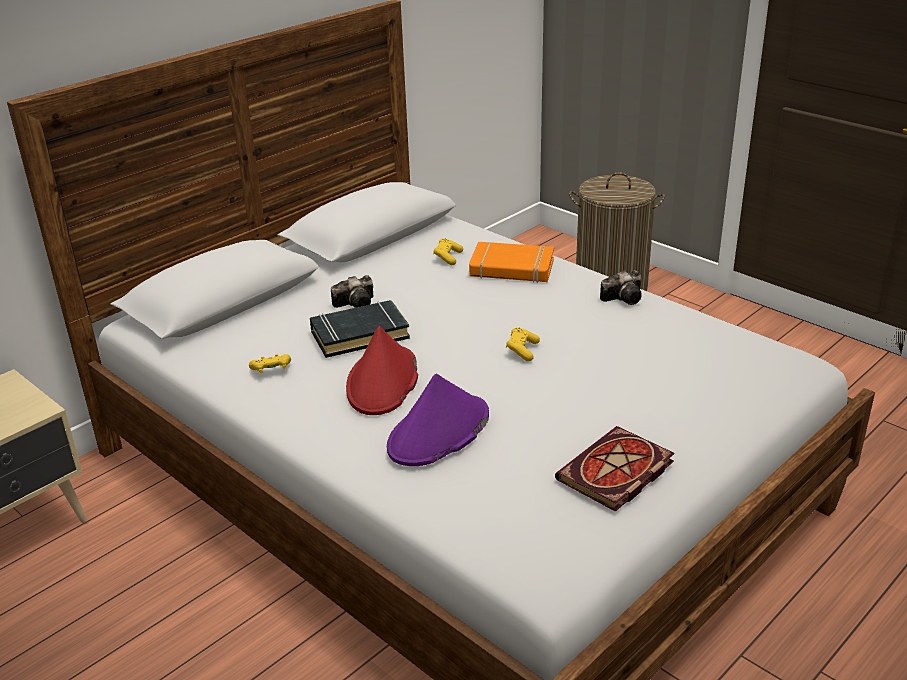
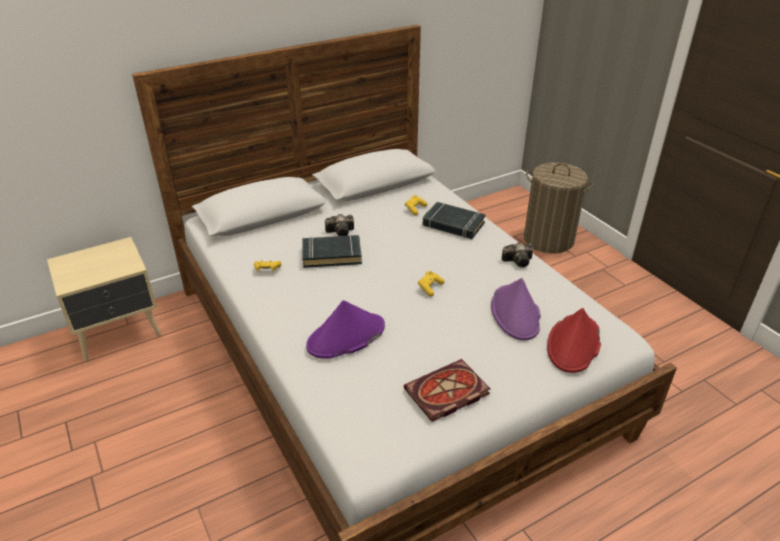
camera: 15 degrees right, 5 degrees up
red hat [346,326,418,415] -> red hat moved to [547,308,601,373]
orange book [469,242,554,283] -> black book [423,202,485,239]
none -> purple hat [491,278,541,341]

